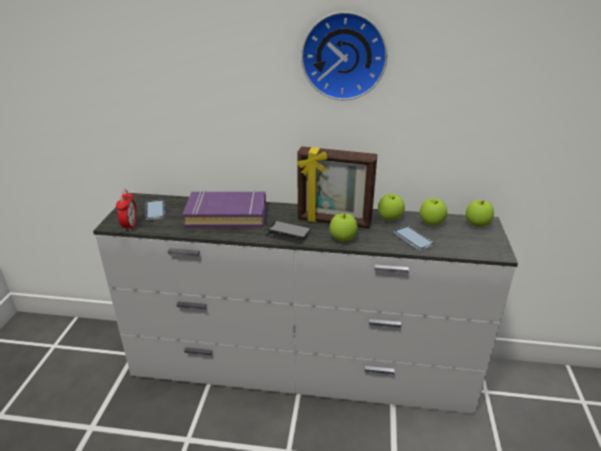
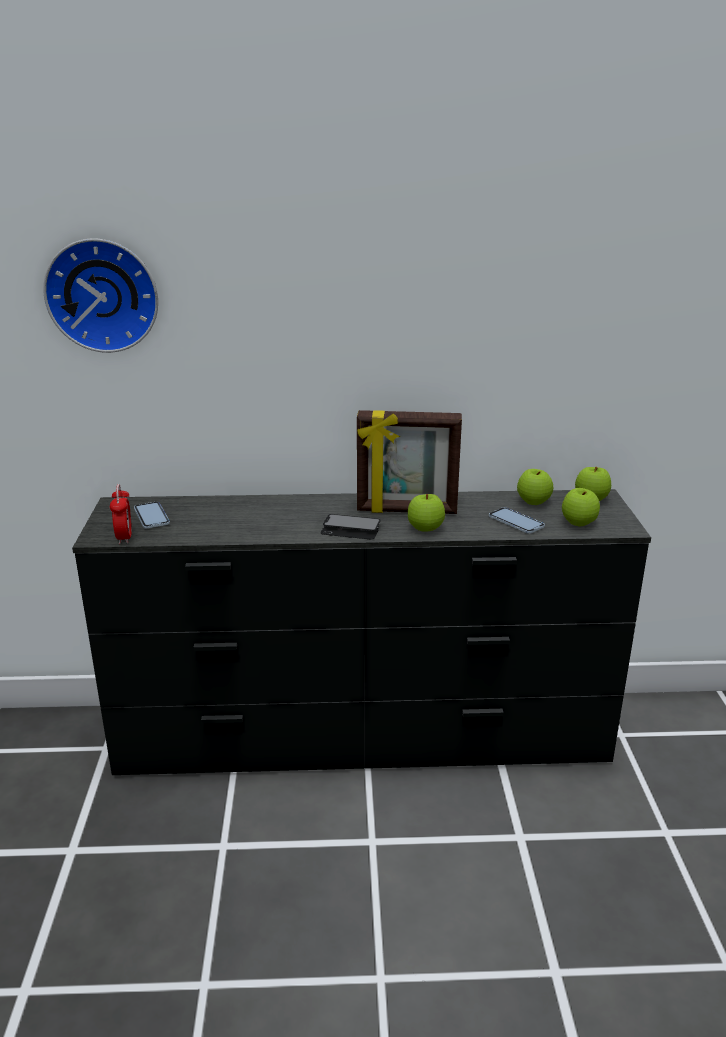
camera: 10 degrees left, 5 degrees down
white dresser [93,193,518,414] -> black dresser [72,489,651,775]
purple book [182,190,266,228] -> none
wall clock [301,11,387,100] -> wall clock moved to [43,238,158,353]
apple [378,194,405,221] -> apple moved to [562,488,600,526]

